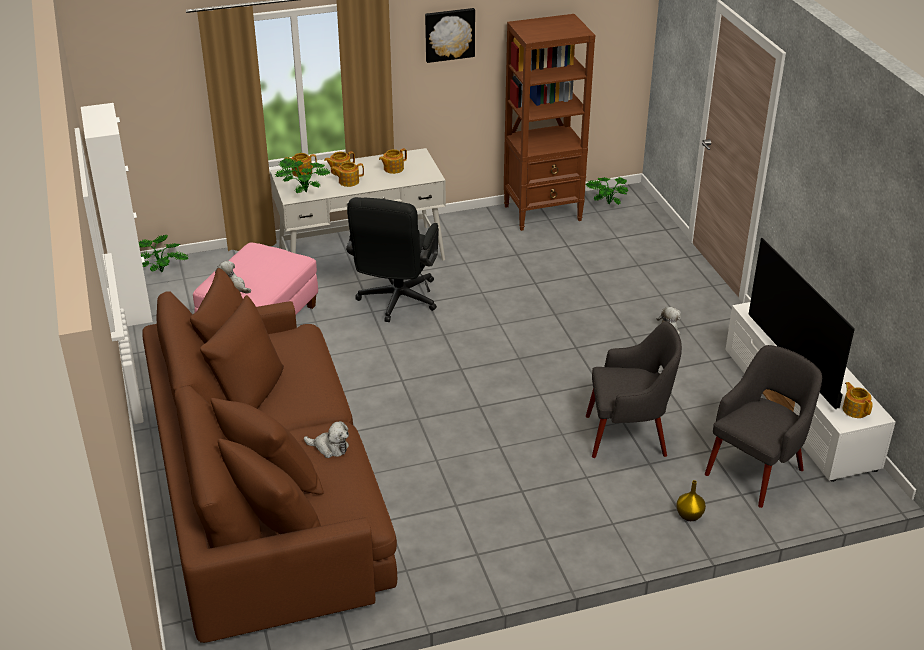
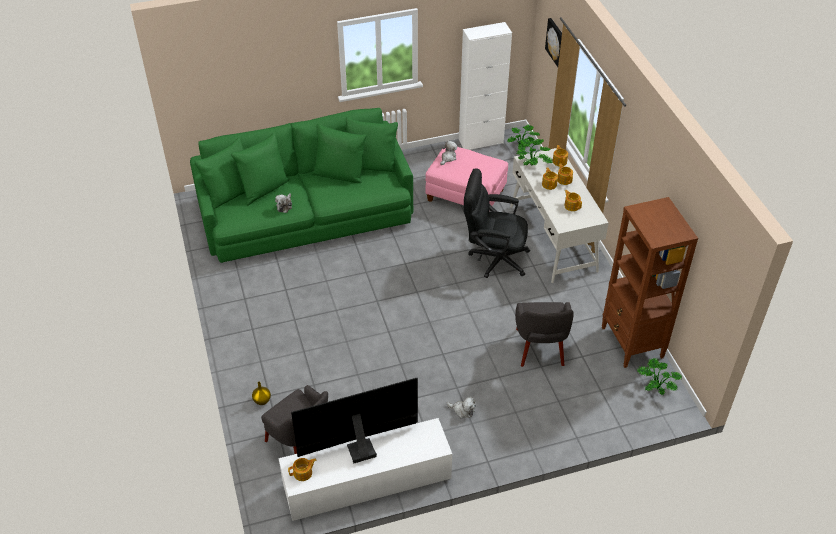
camera: 90 degrees right, 10 degrees up
brown sofa [142,268,397,643] -> green sofa [190,108,413,263]
picture [425,8,475,63] -> picture moved to [545,18,562,67]
grey armchair [586,321,682,458] -> grey armchair moved to [515,302,574,367]

